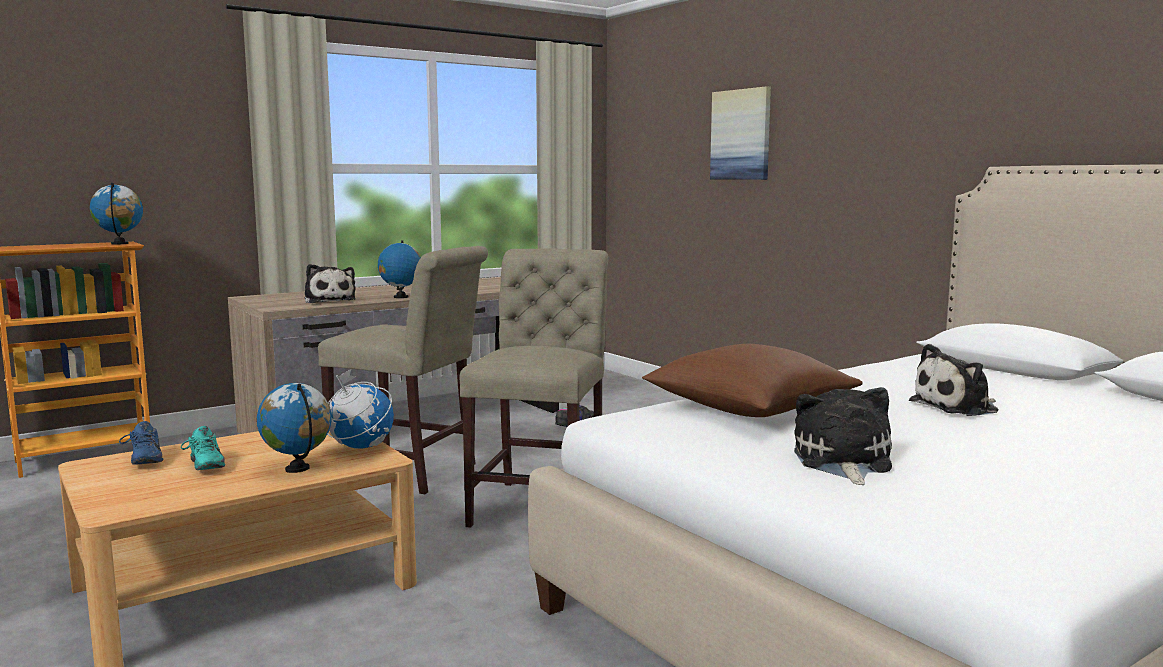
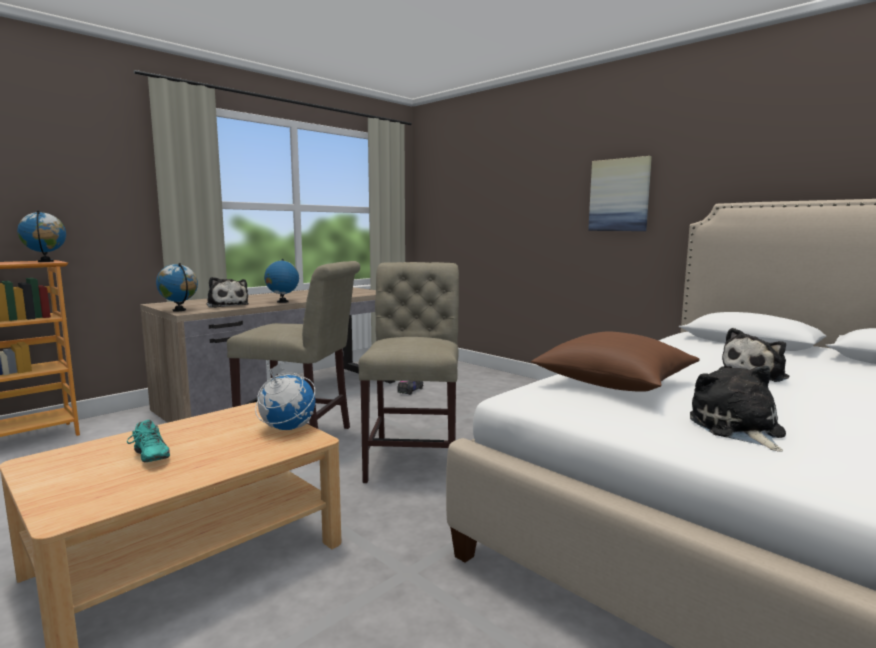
camera: 10 degrees left, 0 degrees up
blue shoe [119,421,164,465] -> none
globe [257,383,332,473] -> globe moved to [156,263,198,312]
picture [710,86,771,180] -> picture moved to [588,156,652,231]

